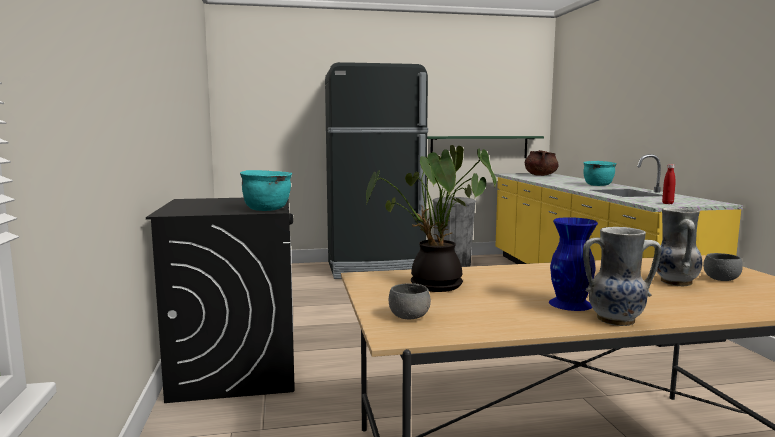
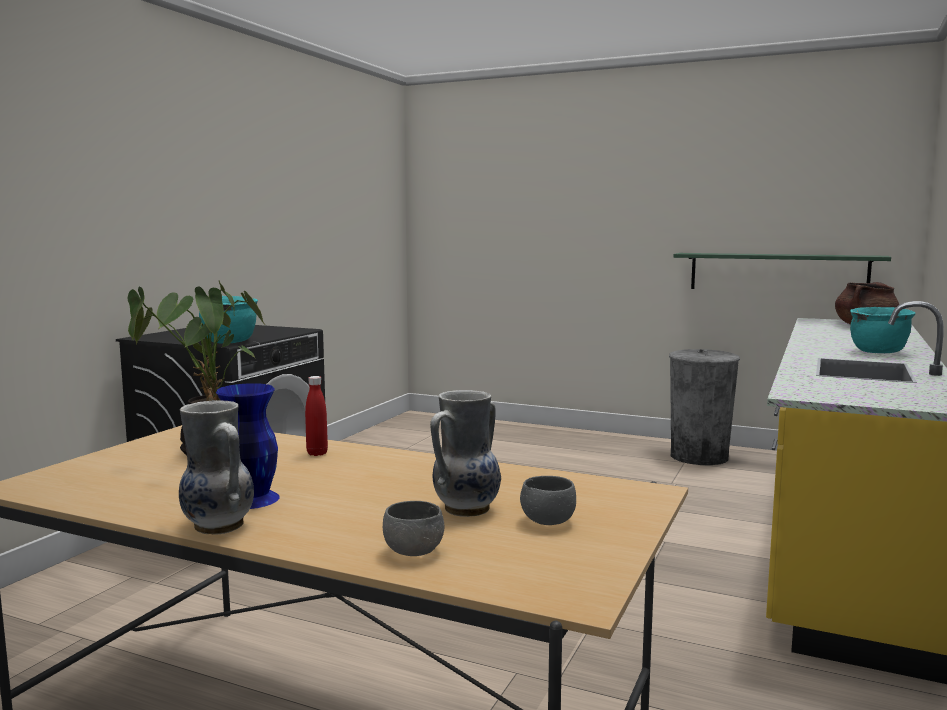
camera: 35 degrees right, 0 degrees up
black fridge [325,62,428,279] -> none
grey bowl [389,283,431,319] -> grey bowl moved to [383,501,444,556]
red bottle [662,164,676,204] -> red bottle moved to [305,376,328,456]

